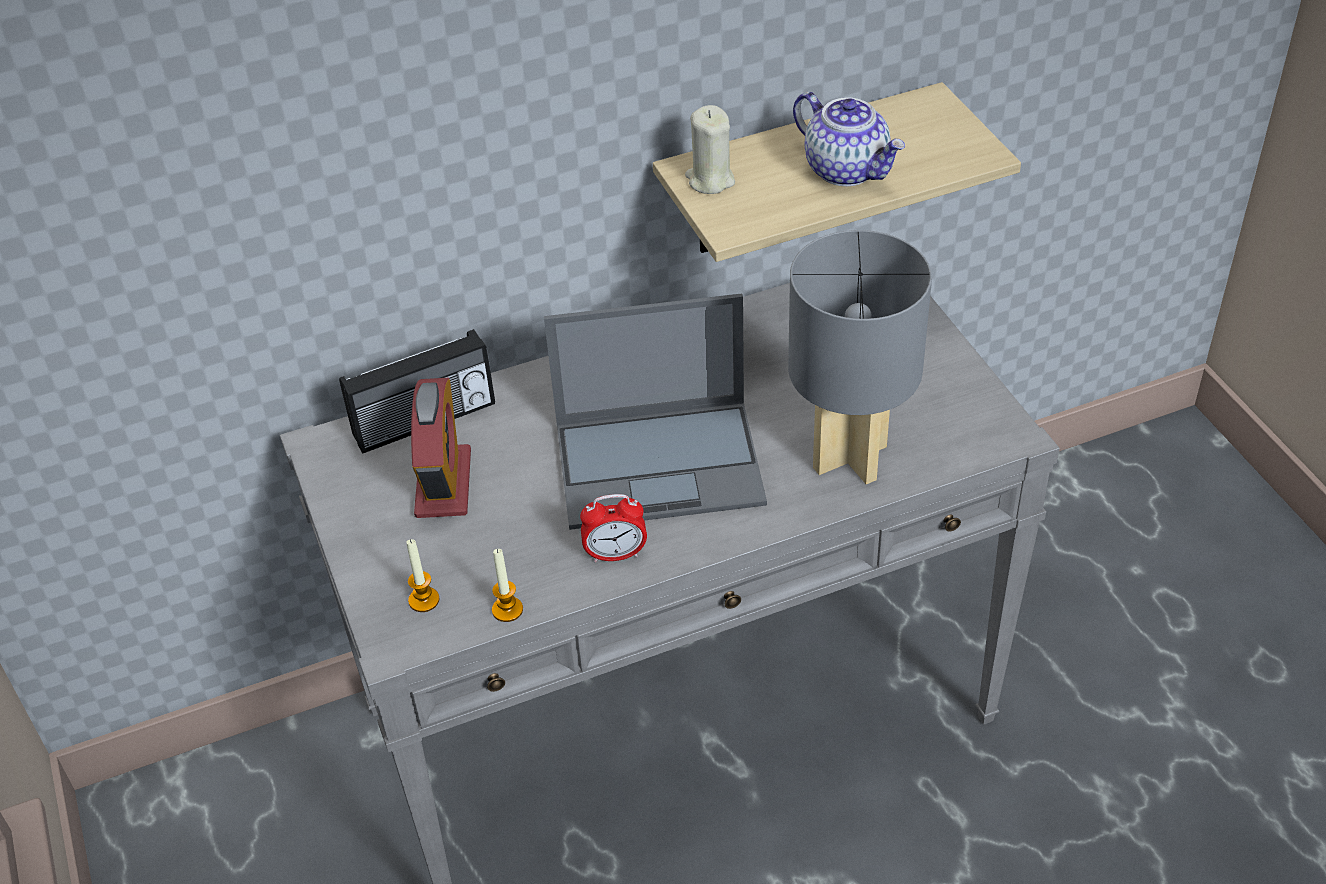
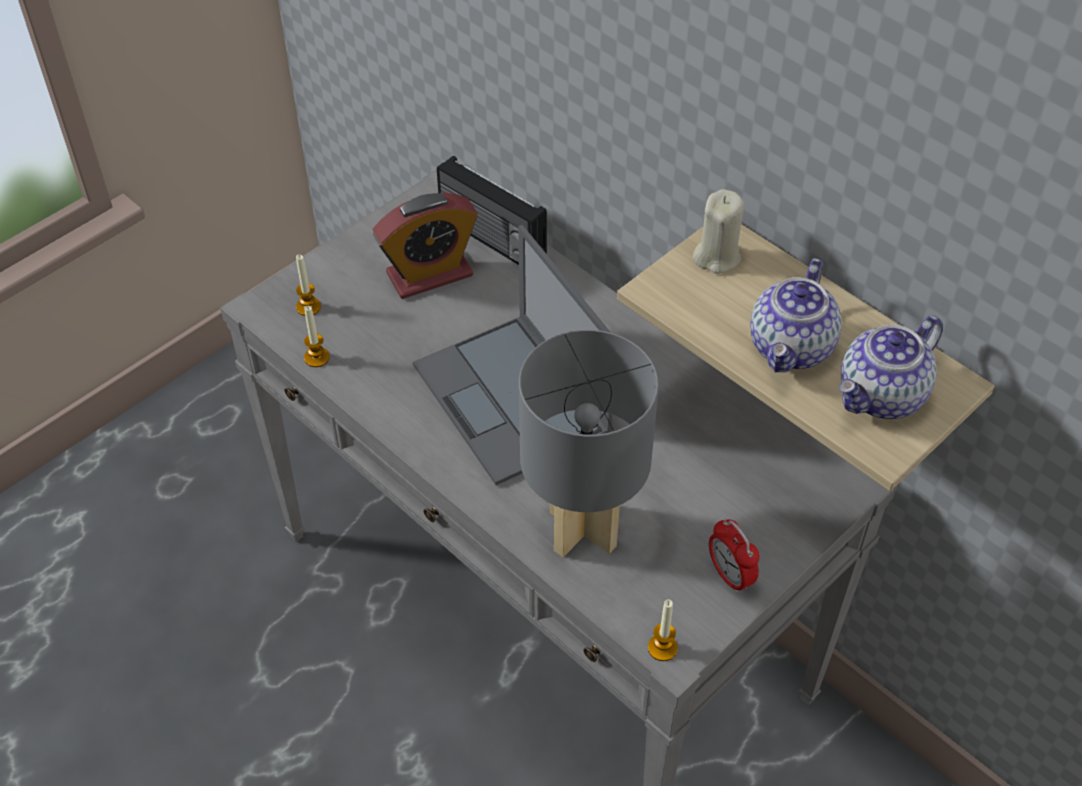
camera: 65 degrees right, 5 degrees up
alarm clock [580,494,647,562] -> alarm clock moved to [709,518,760,593]
none -> candle [648,599,678,661]
none -> teapot [839,315,943,419]

